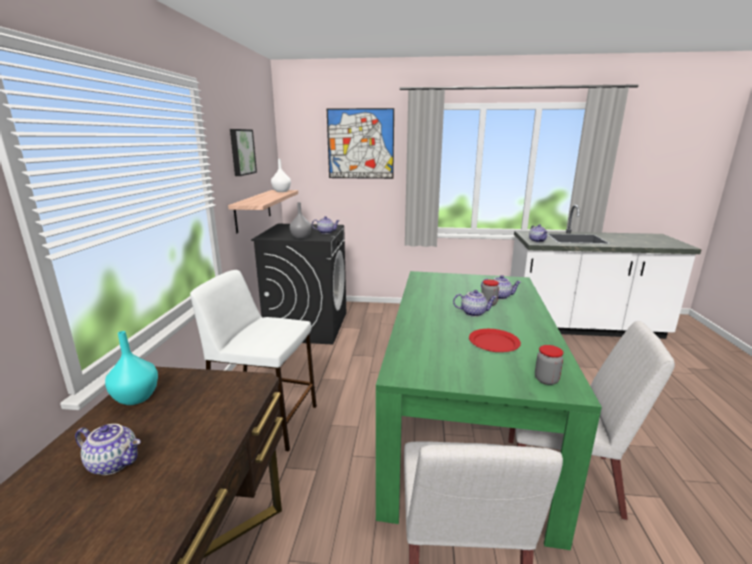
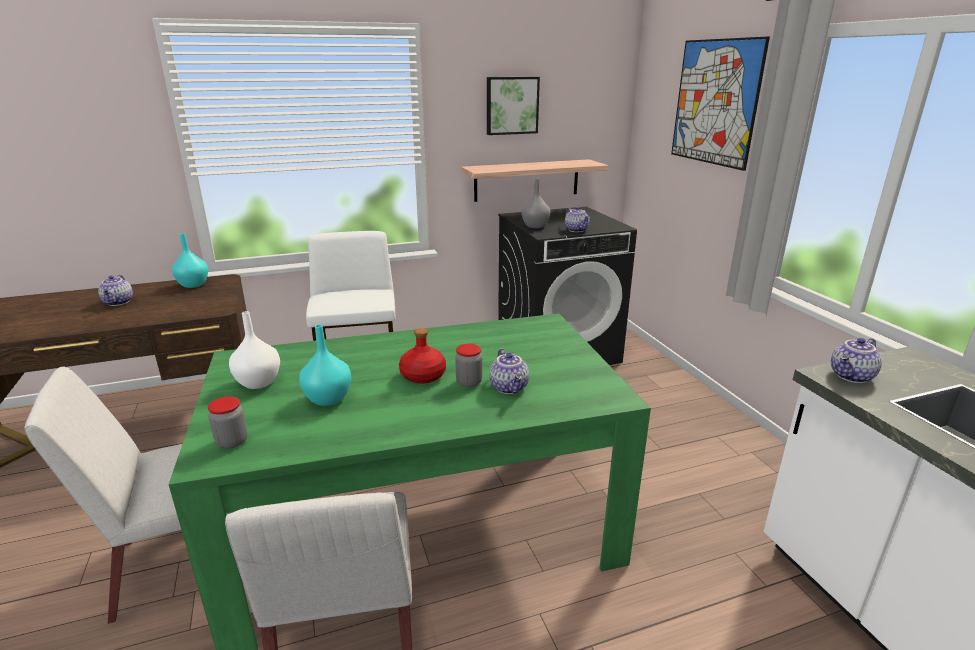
camera: 65 degrees right, 5 degrees up
white vase [271,159,291,192] -> white vase moved to [229,311,280,389]
teapot [453,290,497,317] -> red bottle [399,328,446,384]
red plate [469,329,521,352] -> turquoise vase [299,325,351,406]

